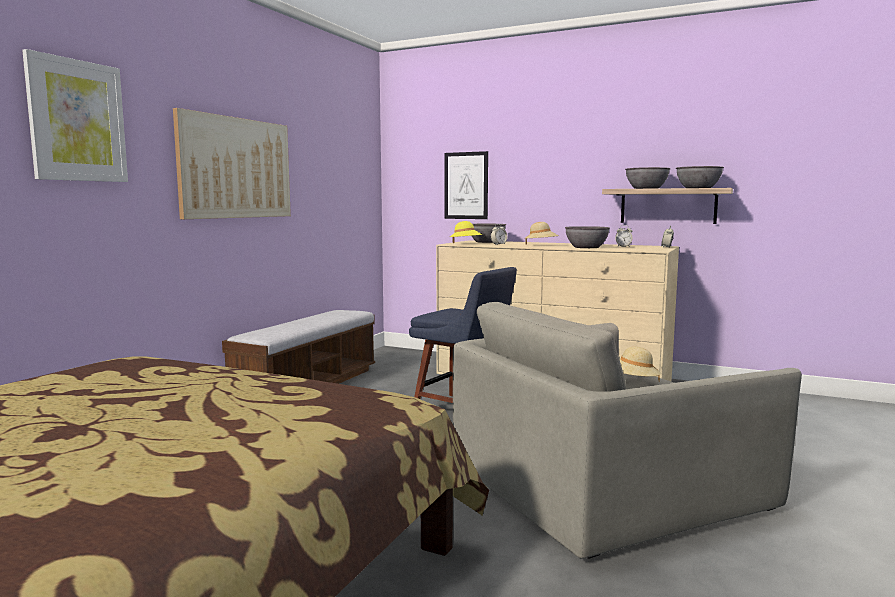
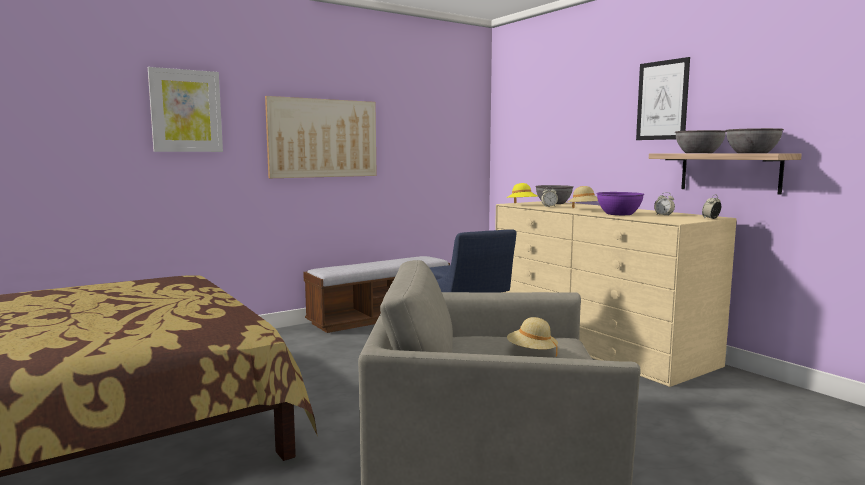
camera: 30 degrees right, 0 degrees up
picture [445,151,488,219] -> picture moved to [636,57,690,140]
grey bowl [565,226,610,248] -> purple bowl [596,192,644,215]

